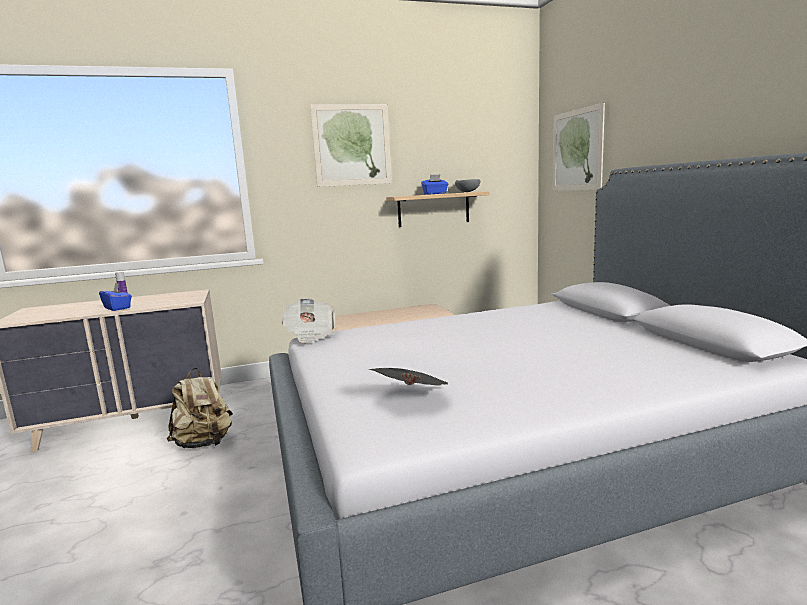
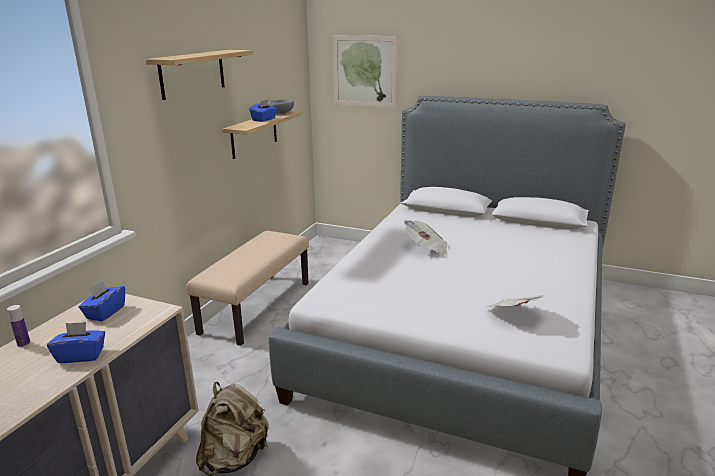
camera: 50 degrees left, 10 degrees up
newspaper [281,298,335,343] -> newspaper moved to [404,220,448,256]
picture [310,104,392,187] -> shelf [145,50,253,100]
none -> blue tissue box [78,280,125,322]

